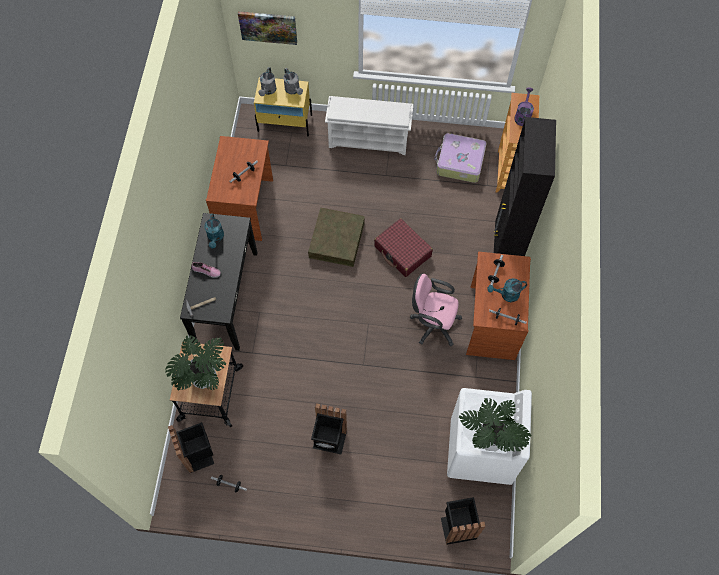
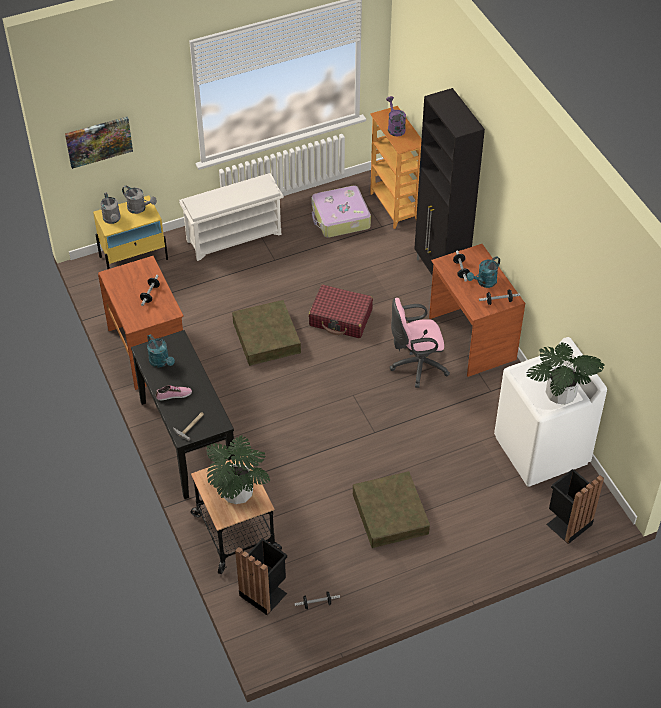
camera: 30 degrees left, 15 degrees down
black trash can [311,403,347,455] -> brown storage box [353,471,430,548]

